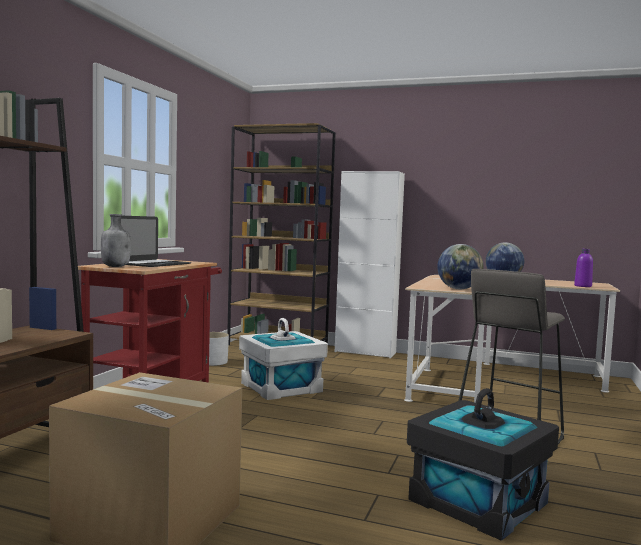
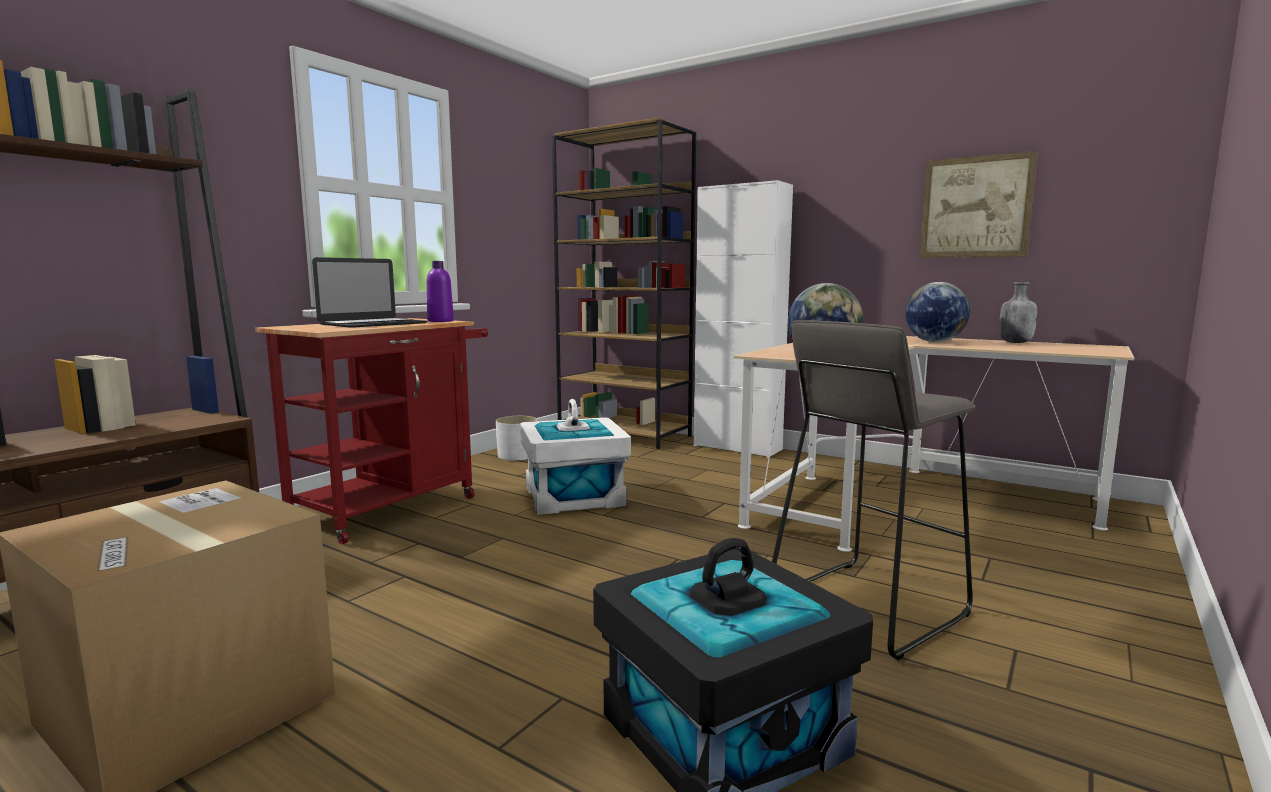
camera: 15 degrees right, 5 degrees up
grey bottle [101,214,131,267] -> grey bottle moved to [999,282,1037,343]
purple bottle [574,249,593,287] -> purple bottle moved to [427,261,454,322]
none -> picture [920,151,1037,258]

